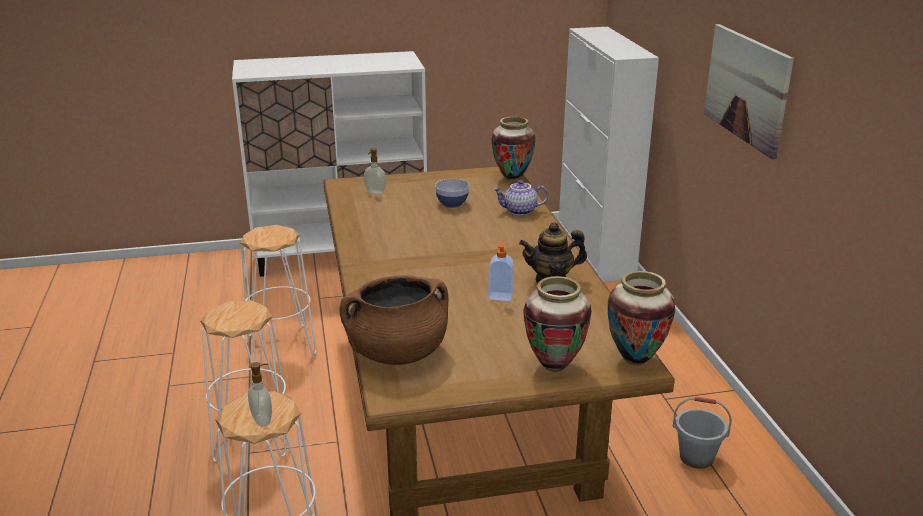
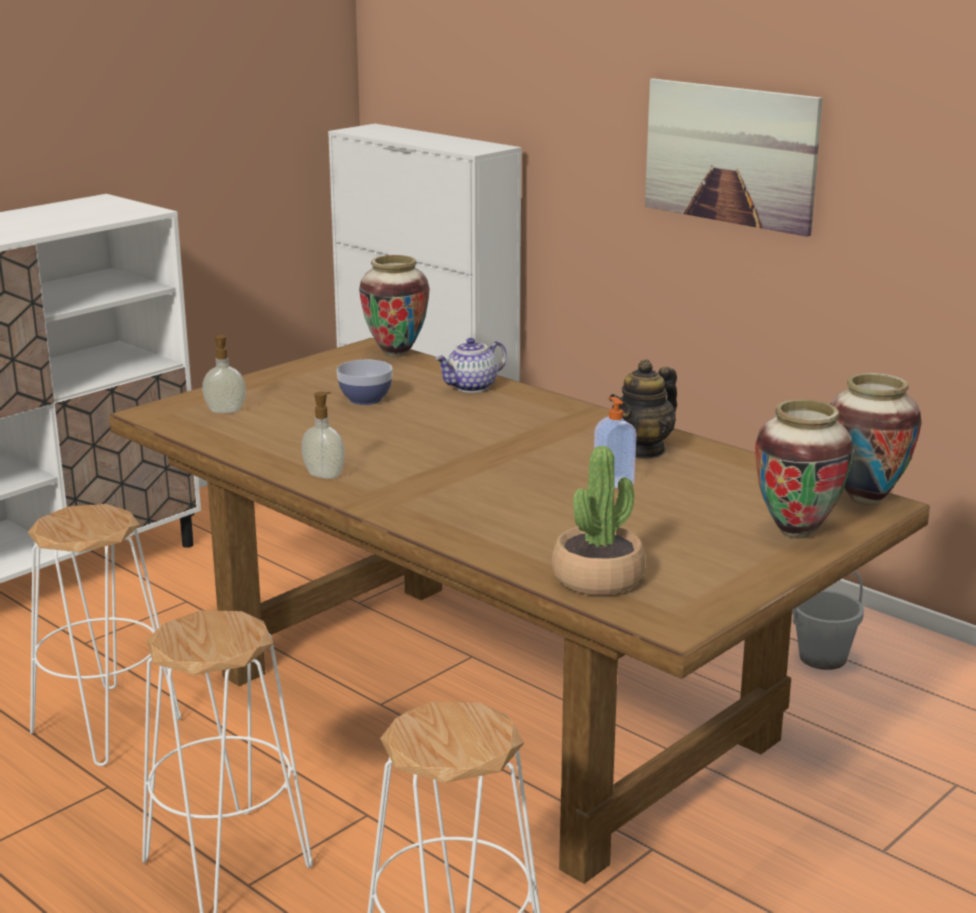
camera: 35 degrees left, 5 degrees down
soap dispenser [248,362,272,426] -> soap dispenser moved to [302,392,345,479]
brown cooking pot [340,275,448,365] -> potted plant [552,446,645,595]

